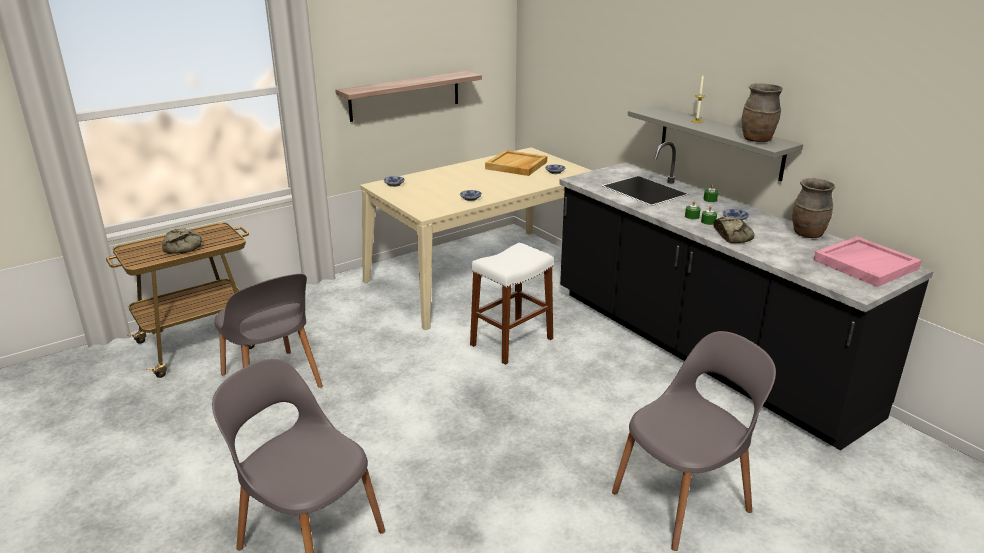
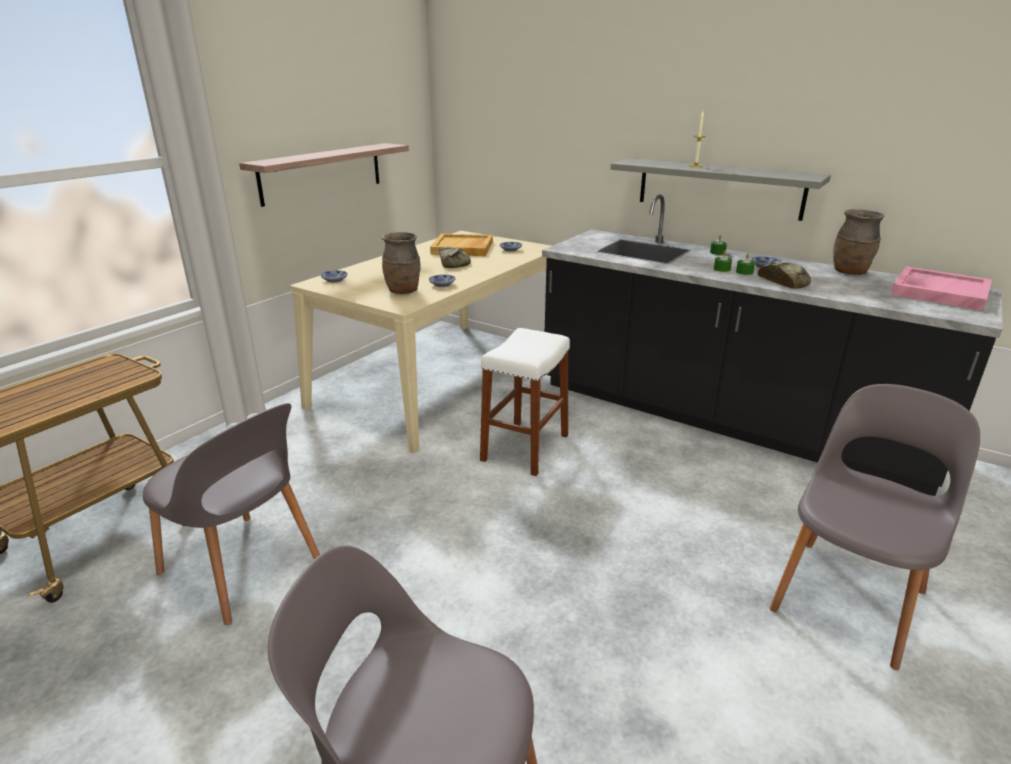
camera: 20 degrees left, 0 degrees up
bread [162,229,202,253] -> bread moved to [439,247,471,268]
brown vase [742,83,783,142] -> brown vase moved to [382,232,421,294]

